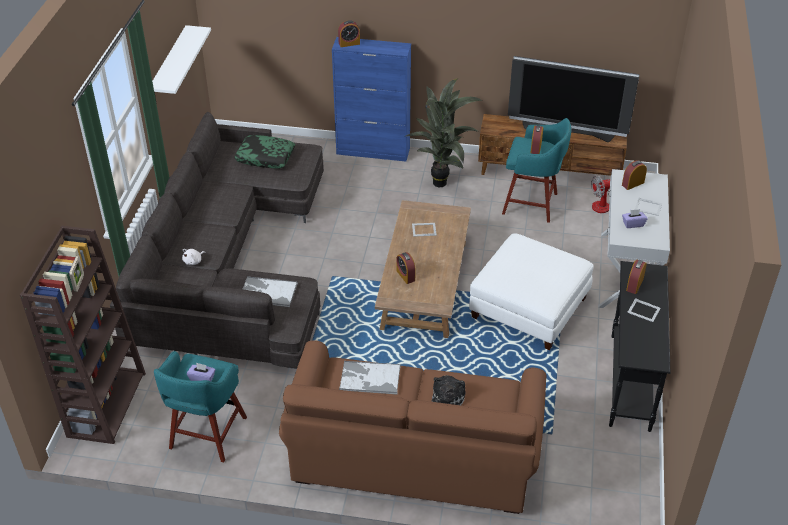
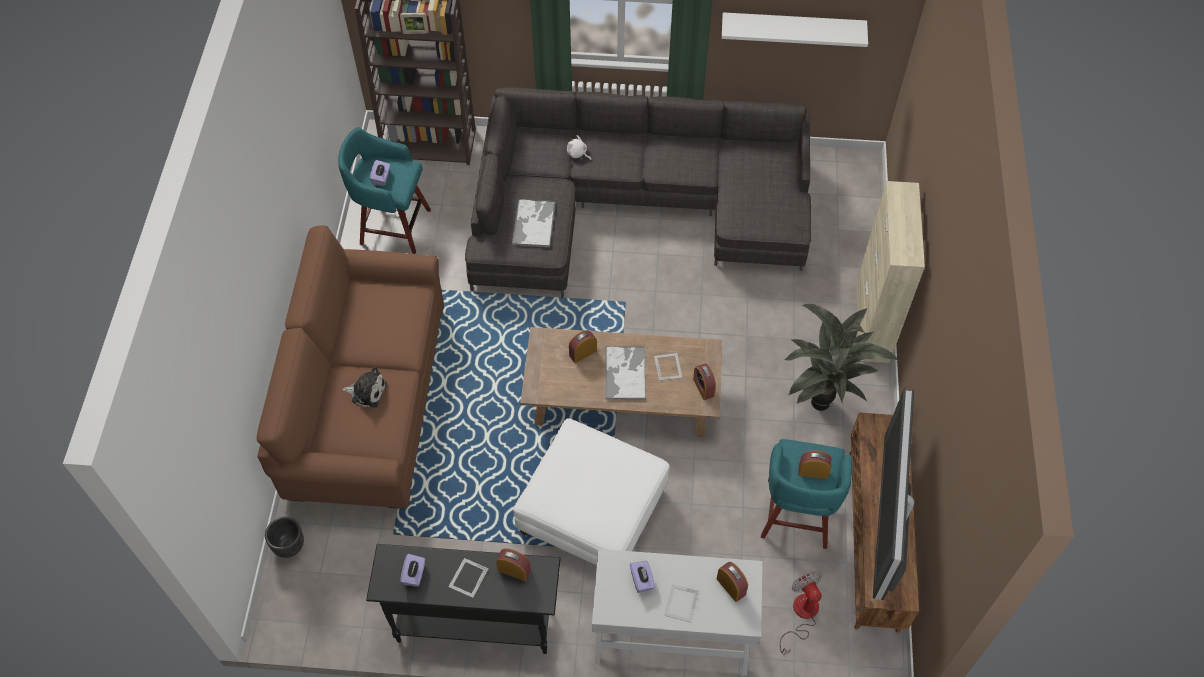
camera: 85 degrees right, 15 degrees up
pillow [234,135,295,169] -> none
blue cabinet [332,37,411,161] -> beige cabinet [856,181,925,363]
alarm clock [338,20,360,47] -> alarm clock moved to [693,363,716,400]
tray [339,361,401,394] -> tray moved to [605,346,646,400]
none -> black planter [265,517,304,558]
none -> purple tissue box [400,554,425,587]

